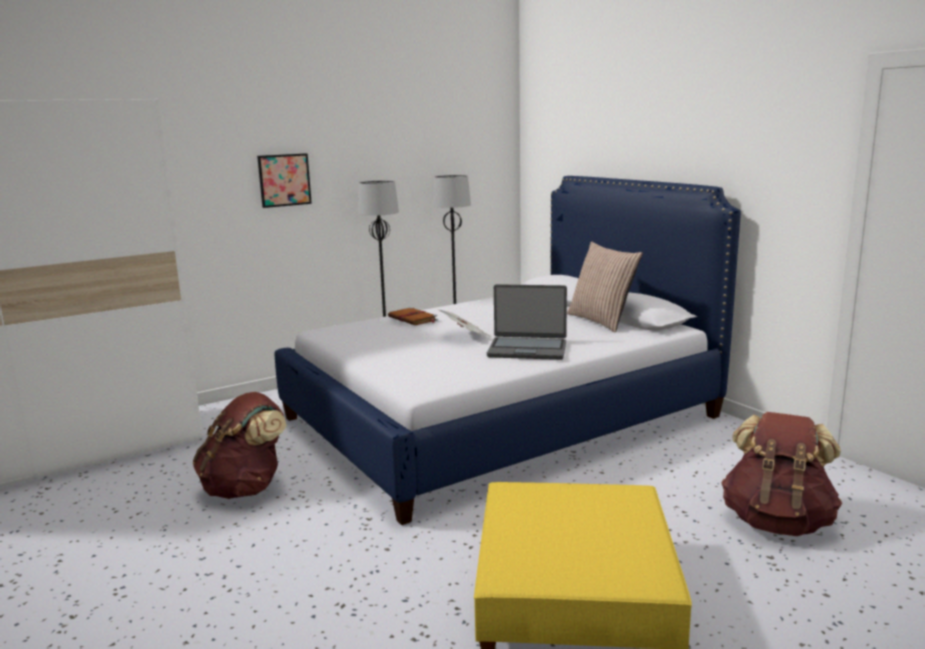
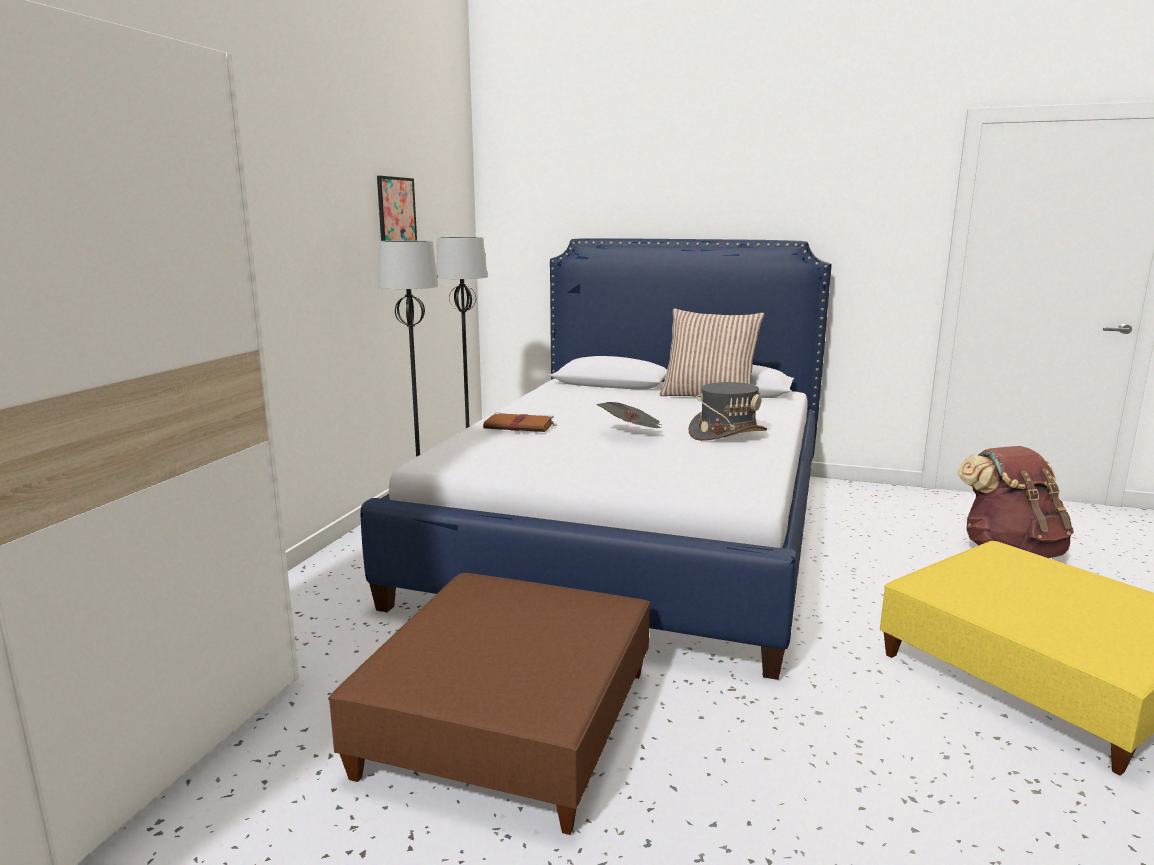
camera: 40 degrees left, 0 degrees up
brown backpack [193,392,287,499] -> brown ottoman [328,573,650,835]
picture [257,153,312,208] -> picture moved to [377,176,417,241]
laptop [487,284,567,360] -> grey hat [688,382,767,441]

